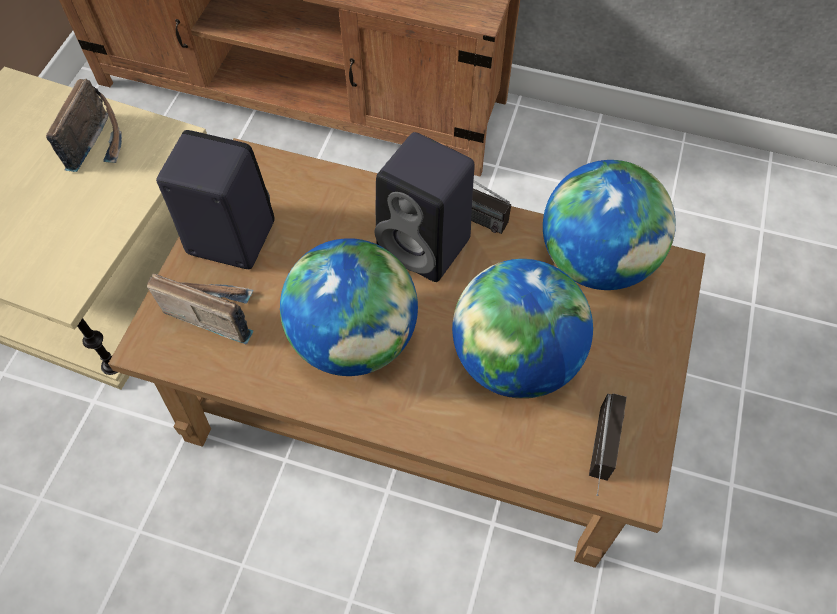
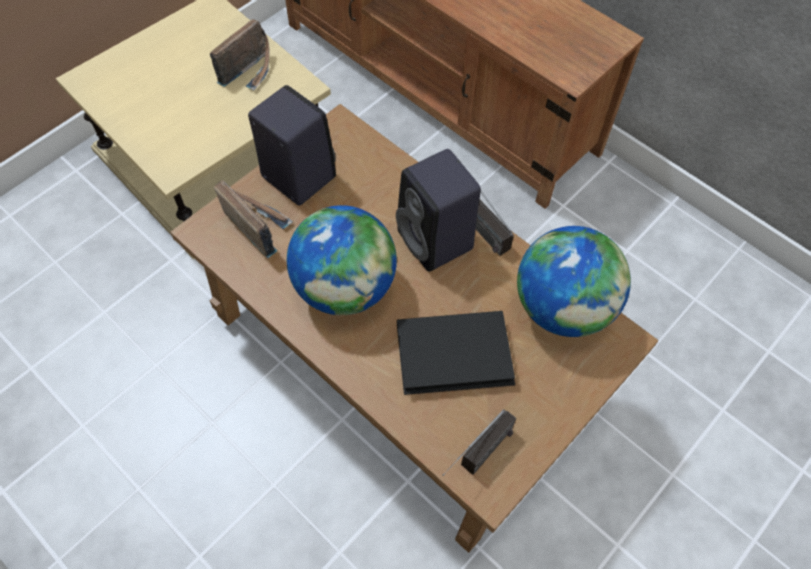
camera: 25 degrees right, 0 degrees up
globe [452,259,593,399] -> black book [397,311,515,395]

